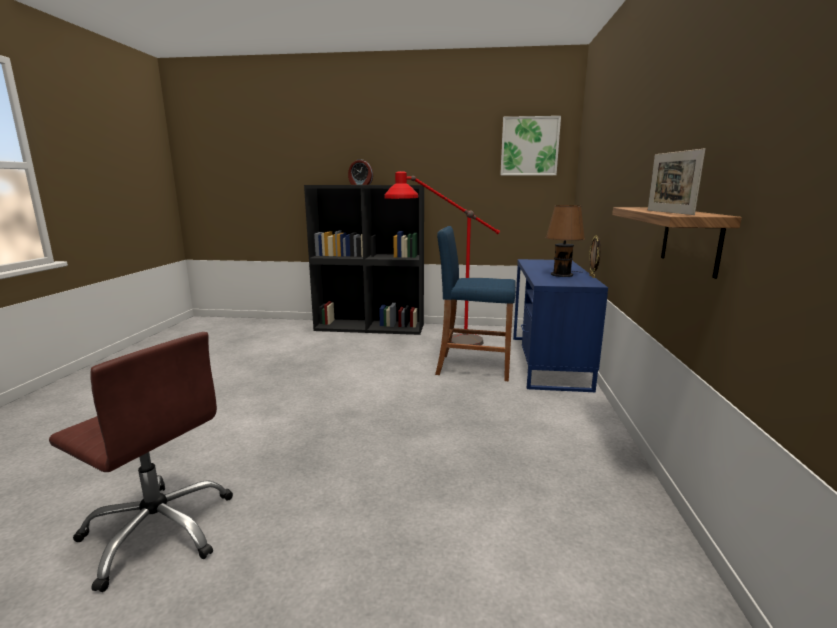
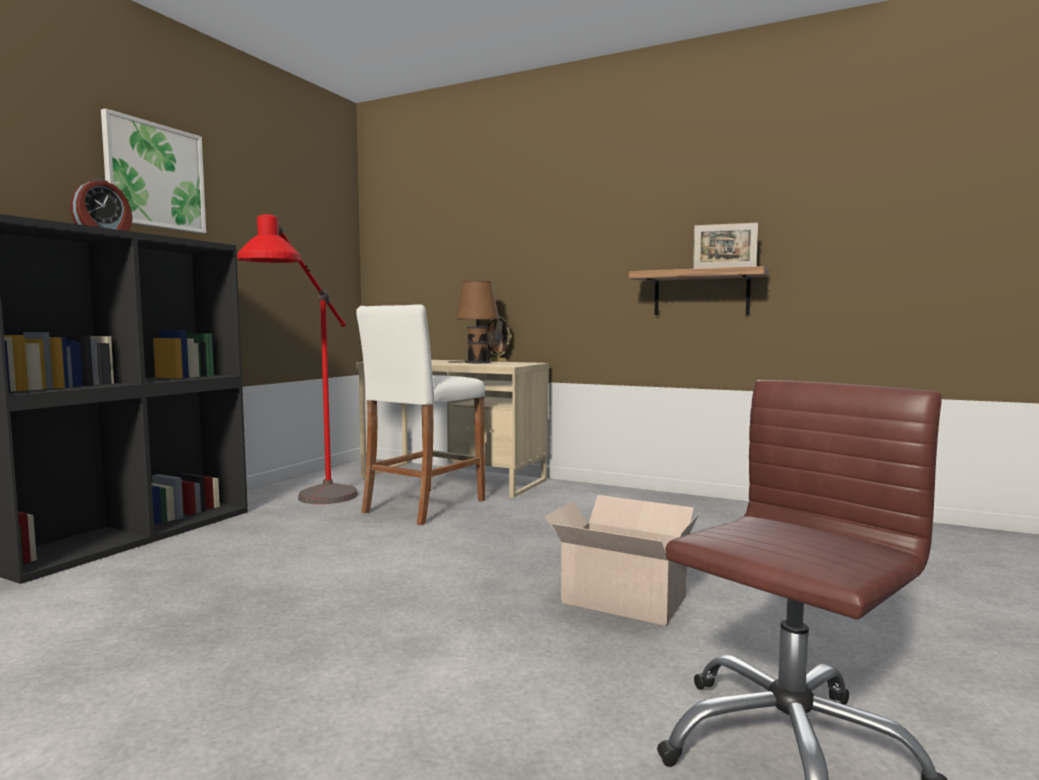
camera: 70 degrees left, 10 degrees down
blue stool [435,226,516,381] -> white stool [356,304,485,525]
picture [500,116,561,175] -> picture moved to [101,108,206,234]
blue desk [513,259,608,392] -> beige desk [357,360,549,498]
none -> cardboard box [545,495,700,626]

